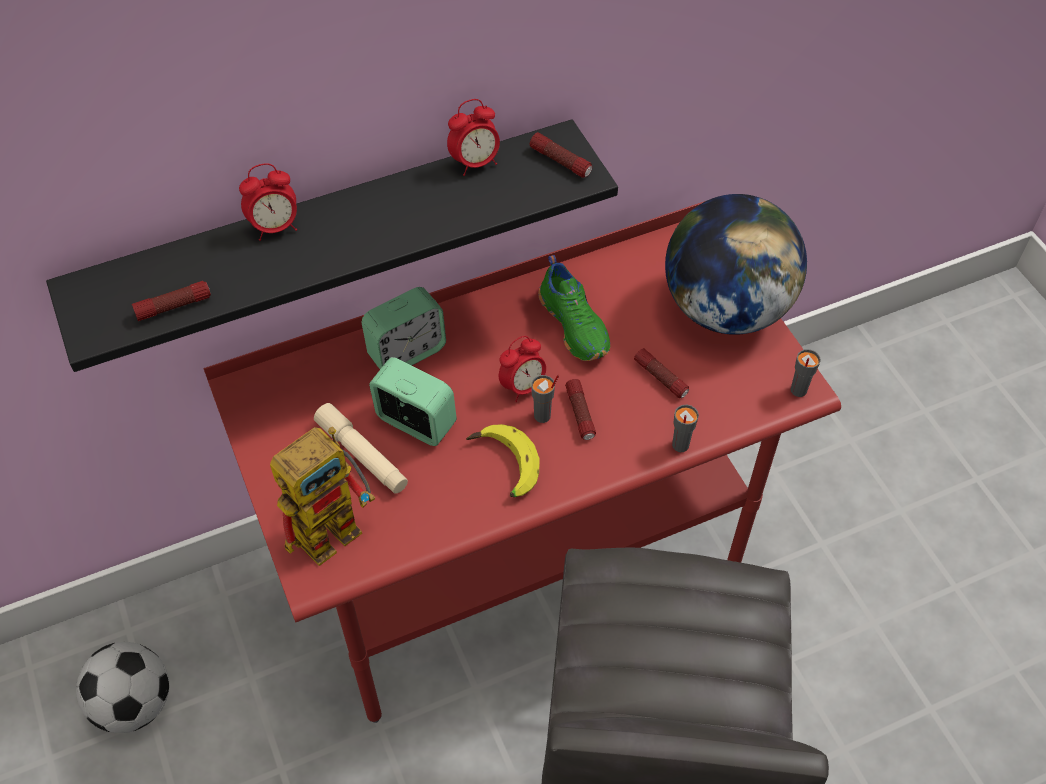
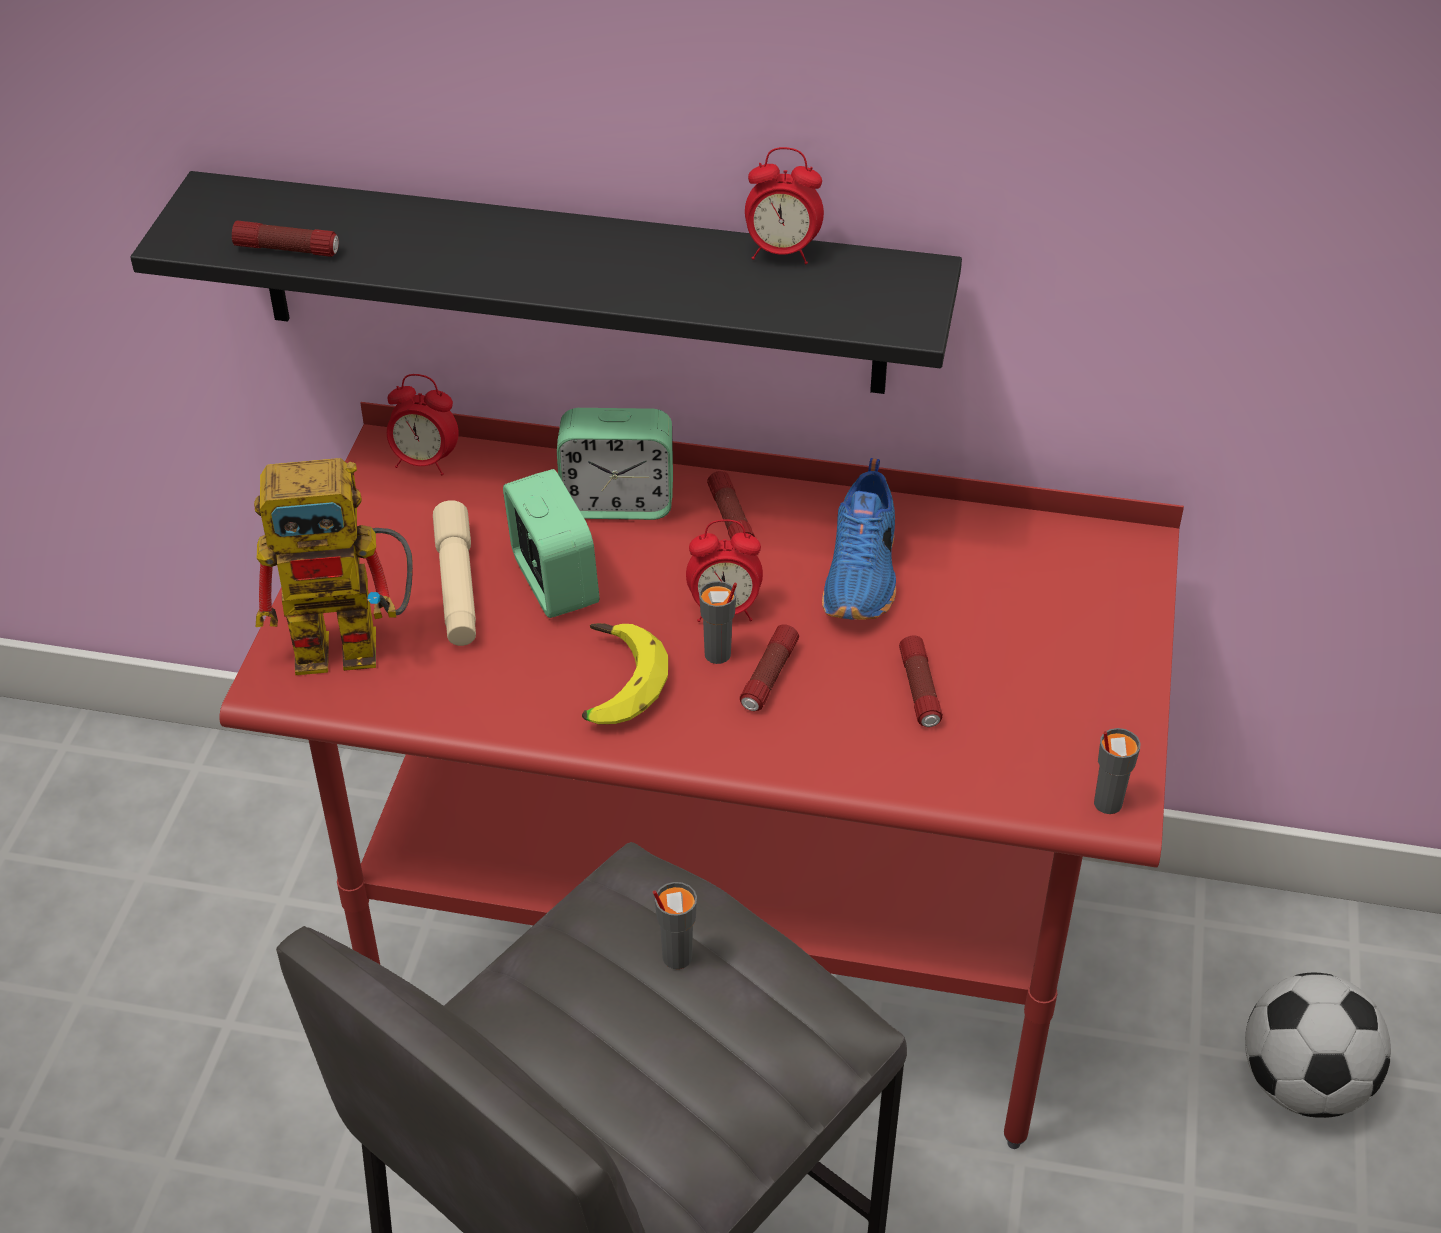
camera: 35 degrees right, 10 degrees down
football [76,642,169,733] -> football moved to [1245,973,1391,1118]
alarm clock [239,163,297,241] -> alarm clock moved to [387,374,459,475]
flashlight [530,132,592,178] -> flashlight moved to [707,471,755,539]
green shoe [538,255,610,361] -> blue shoe [822,458,896,620]
globe [665,194,807,335] -> none
grey cup [672,405,699,452] -> grey cup moved to [653,882,697,969]

